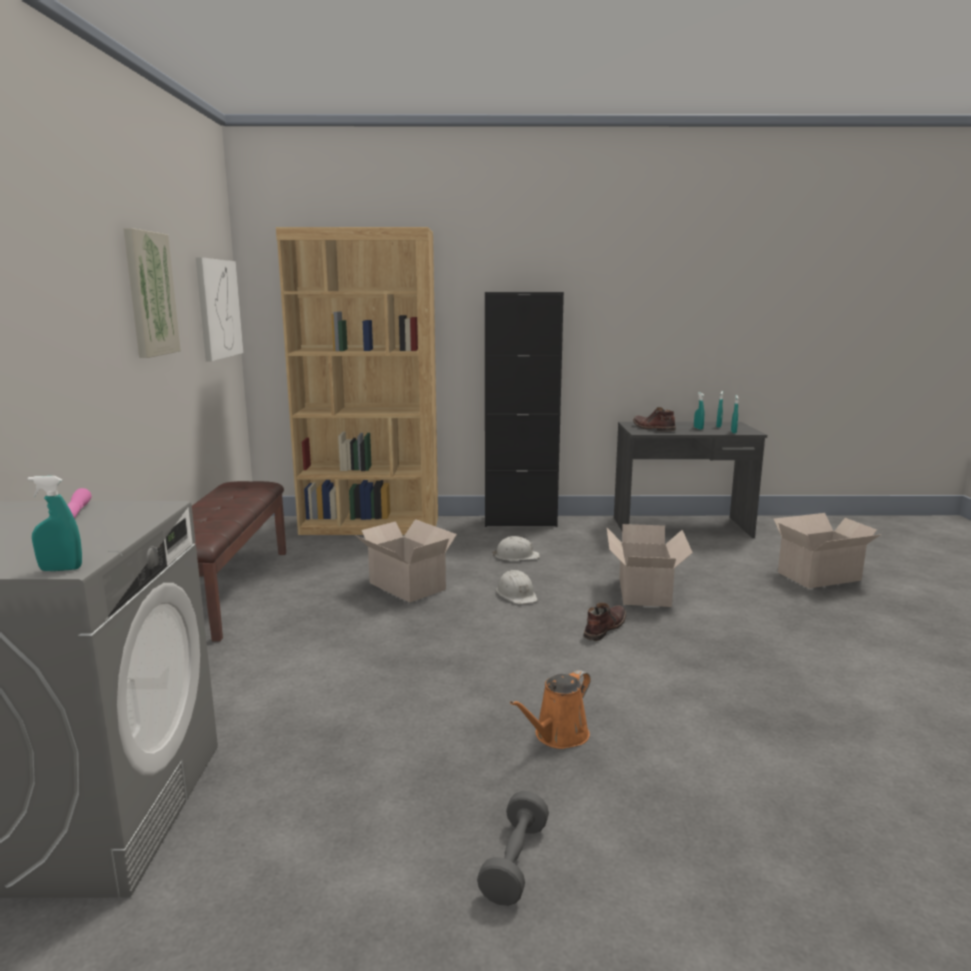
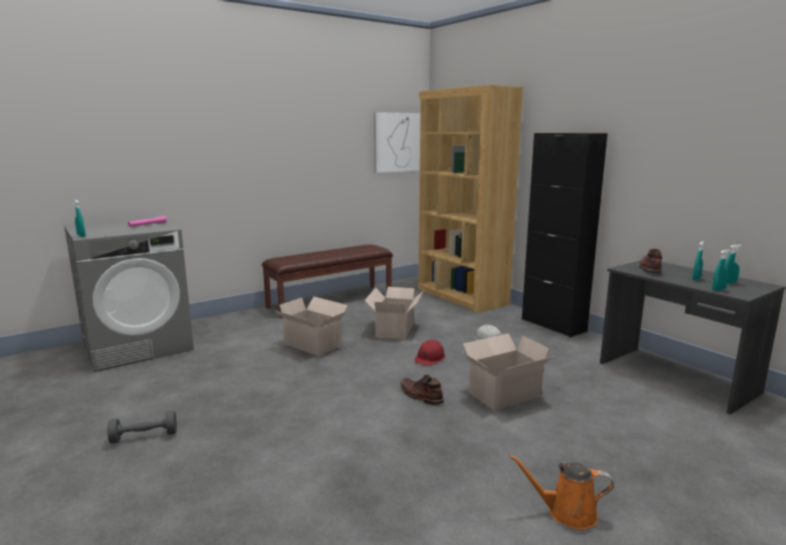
camera: 55 degrees right, 0 degrees up
picture [123,228,181,358] -> none
white hard hat [496,570,537,604] -> red hard hat [414,340,445,366]
orange watering can [510,670,591,749] -> orange watering can moved to [509,455,614,529]
brown boot [583,602,626,641] -> brown boot turned 135 degrees counterclockwise [400,375,444,405]
cardboard box [774,513,881,589] -> cardboard box moved to [274,296,348,356]

